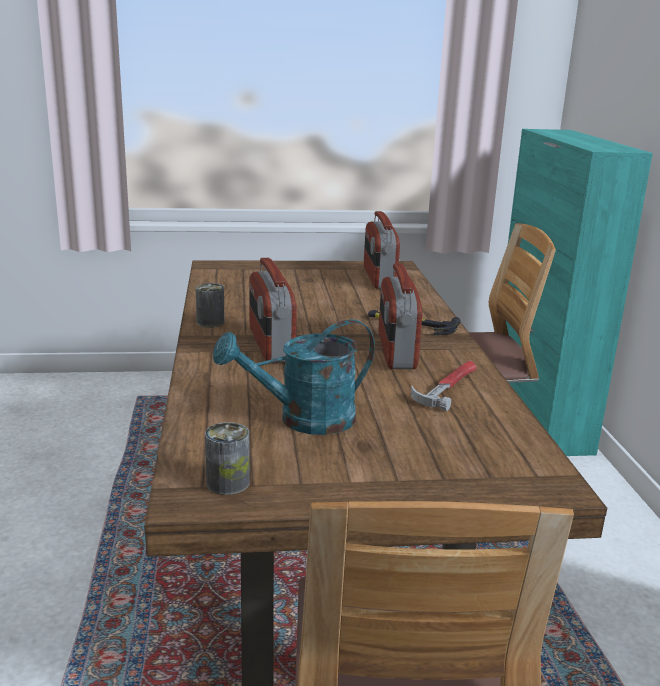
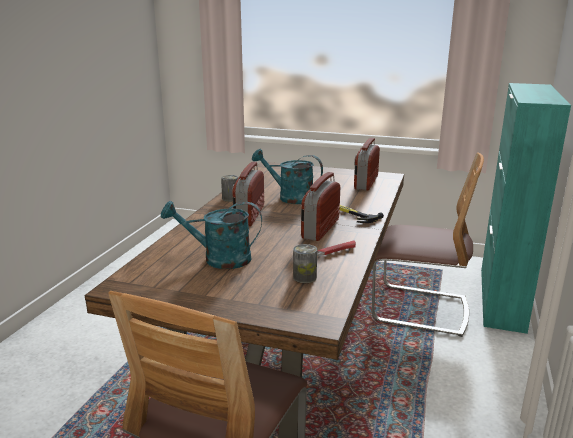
camera: 25 degrees right, 0 degrees up
can [205,422,250,495] -> can moved to [293,244,317,283]
none -> turquoise watering can [252,149,323,204]

